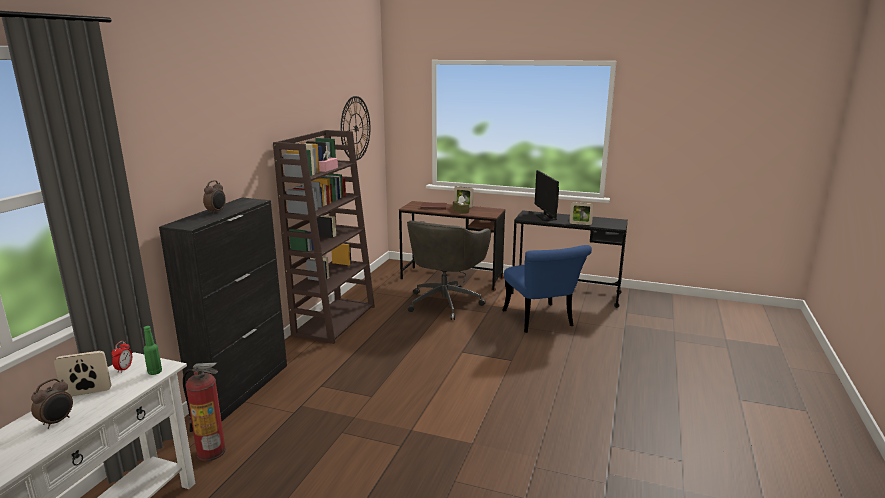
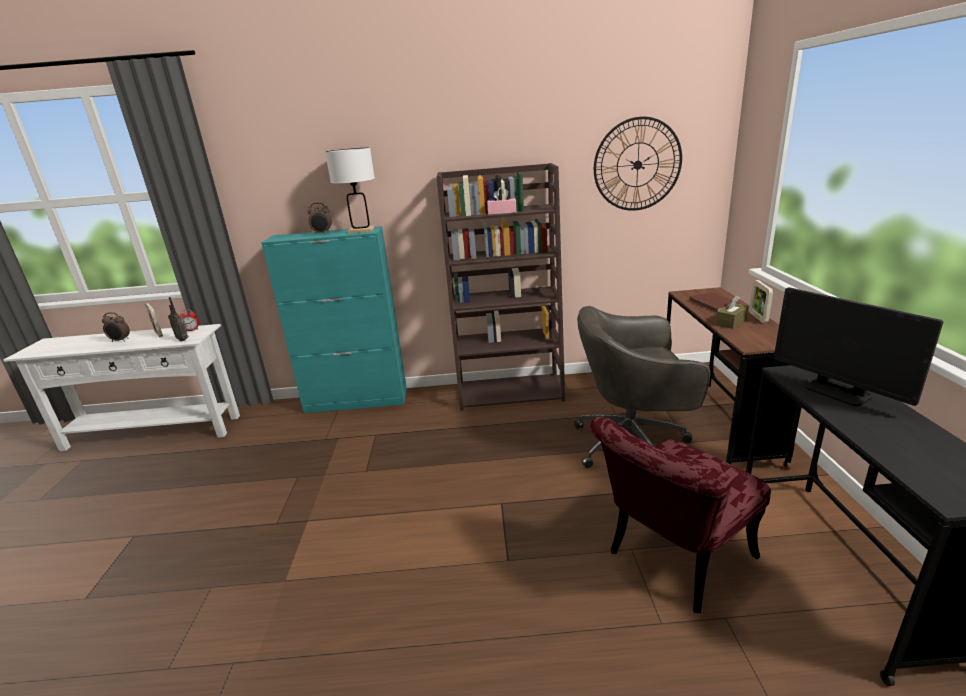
camera: 70 degrees right, 5 degrees up
green bottle [143,326,162,375] -> radio [168,297,189,342]
black cabinet [159,198,287,421] -> turquoise cabinet [261,226,407,413]
fire extinguisher [183,363,226,461] -> none
blue chair [502,245,592,333] -> red chair [590,417,771,613]
monitor [535,170,559,221] -> monitor turned 90 degrees counterclockwise [774,287,943,406]
picture frame [569,202,594,225] -> none
none -> white table lamp [325,147,375,234]

